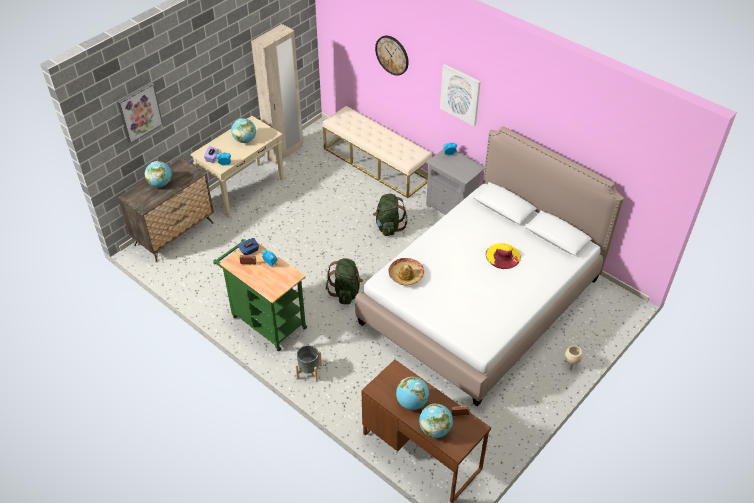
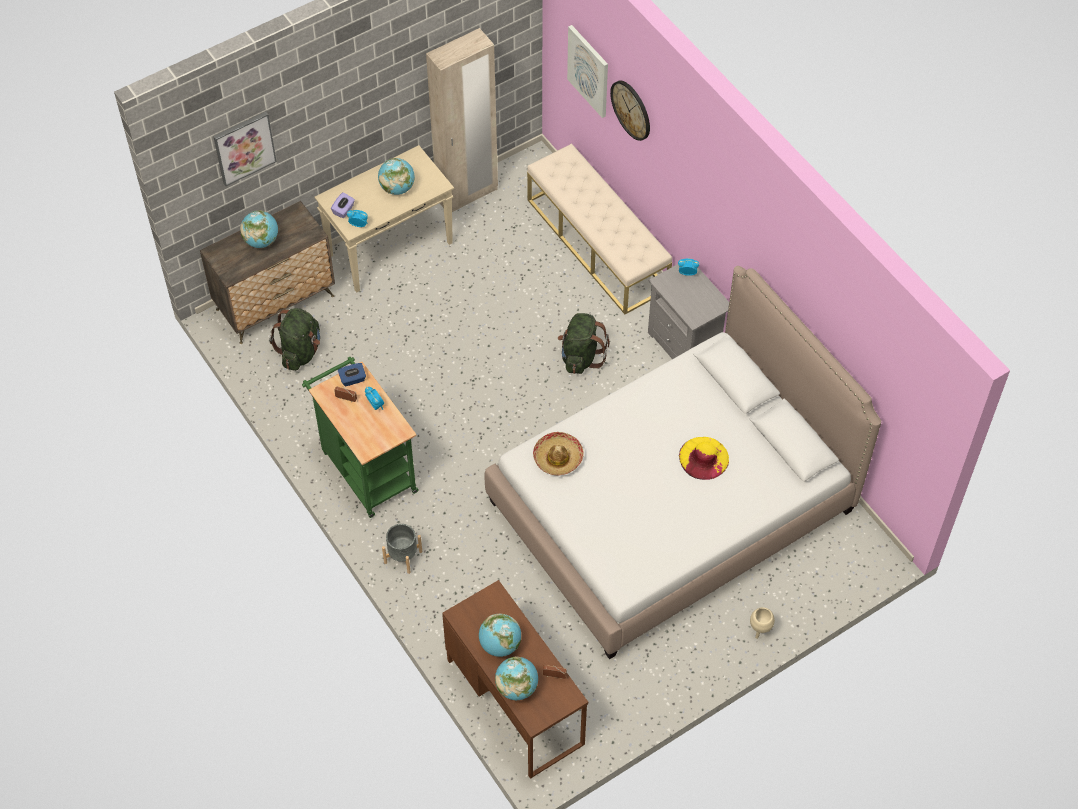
camera: 15 degrees right, 10 degrees up
green backpack [326,258,363,304] -> green backpack moved to [269,308,320,371]
picture [440,64,481,126] -> picture moved to [567,25,608,118]

